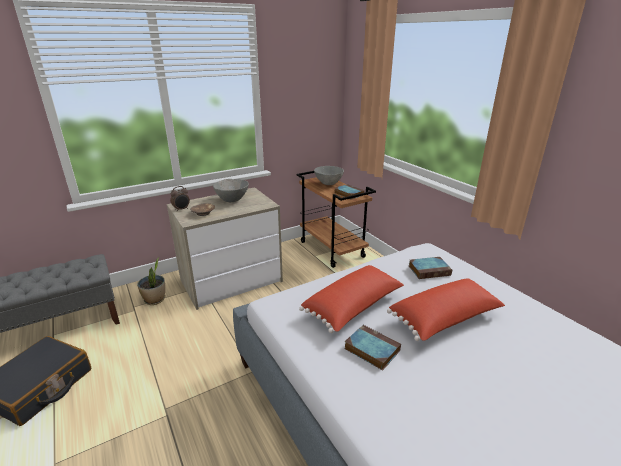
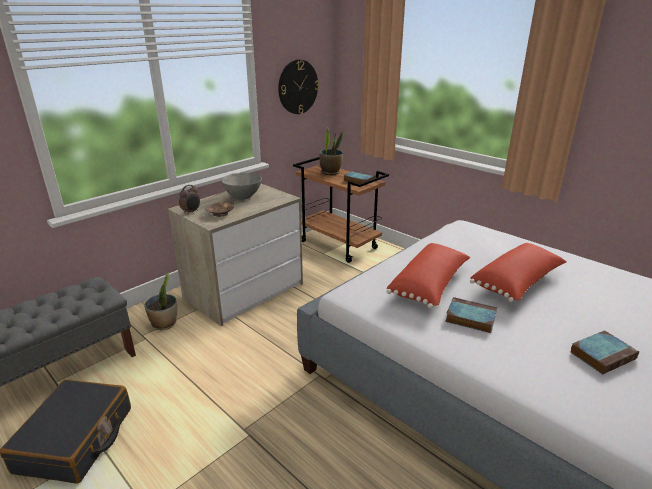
camera: 15 degrees left, 0 degrees up
grey bowl [314,166,344,185] -> potted plant [320,127,343,175]
book [409,257,452,279] -> book moved to [570,330,639,374]
none -> wall clock [278,59,319,114]

